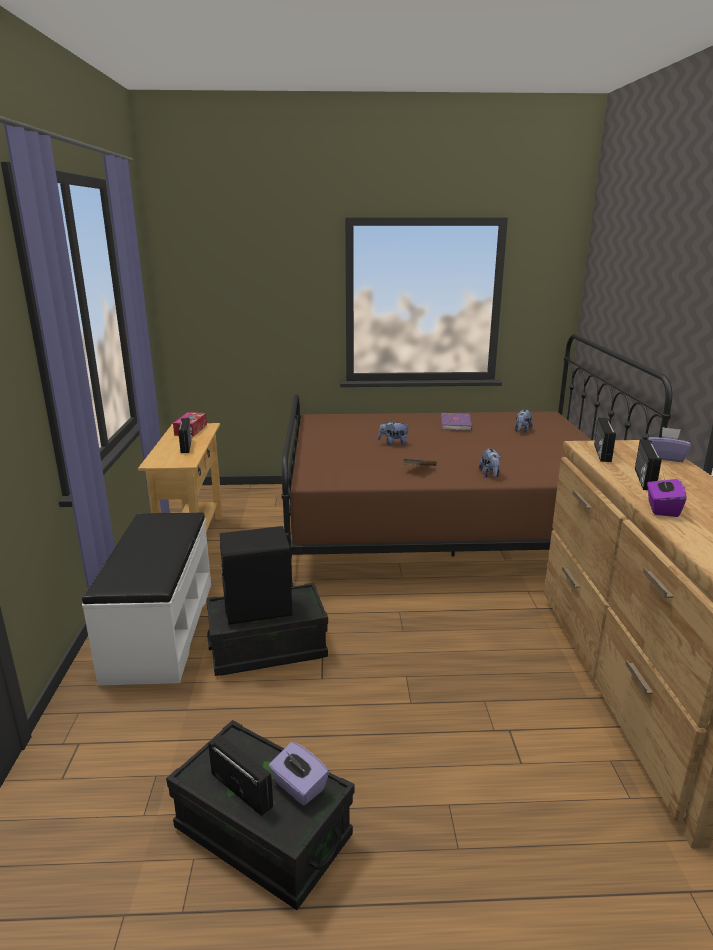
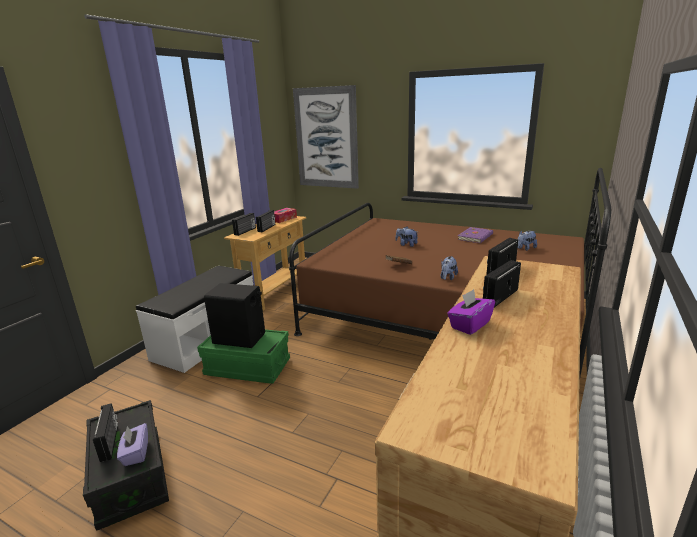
camera: 30 degrees right, 0 degrees up
black storage box [206,583,328,676] -> green storage box [197,330,290,384]
purple tissue box [648,427,691,462] -> none
none -> radio [232,213,256,236]
none -> picture [293,85,359,189]

